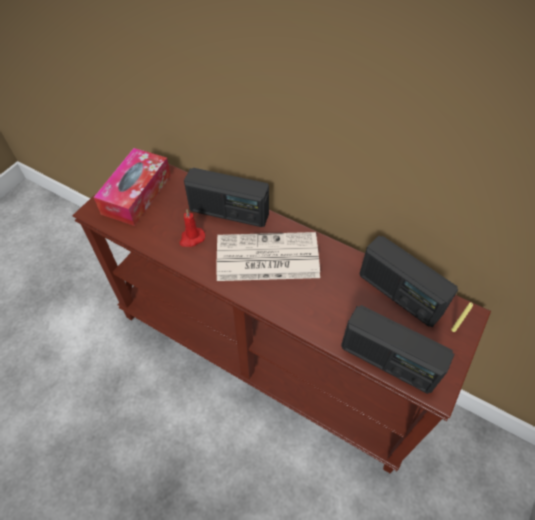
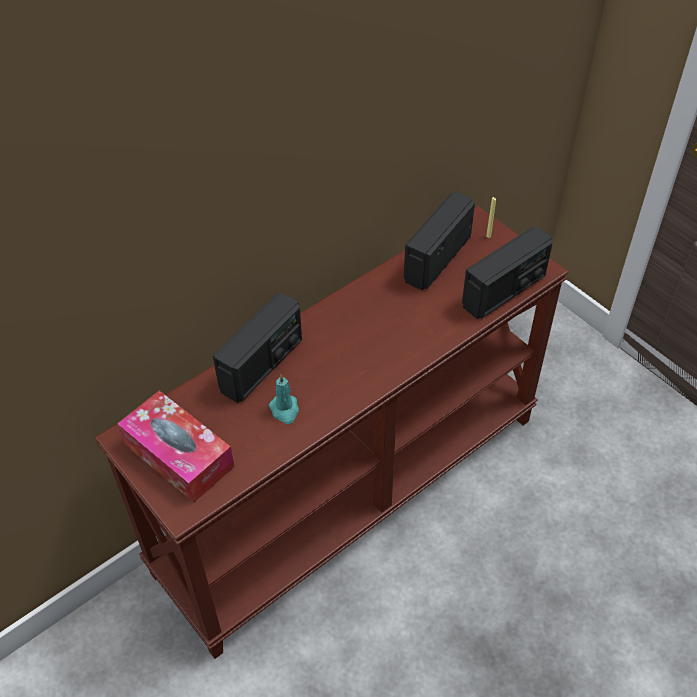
camera: 70 degrees left, 5 degrees down
red candle [180,209,205,247] -> turquoise candle [269,374,299,424]
newspaper [216,232,320,281] -> none
radio [360,236,458,327] -> radio turned 150 degrees clockwise [404,191,475,290]

